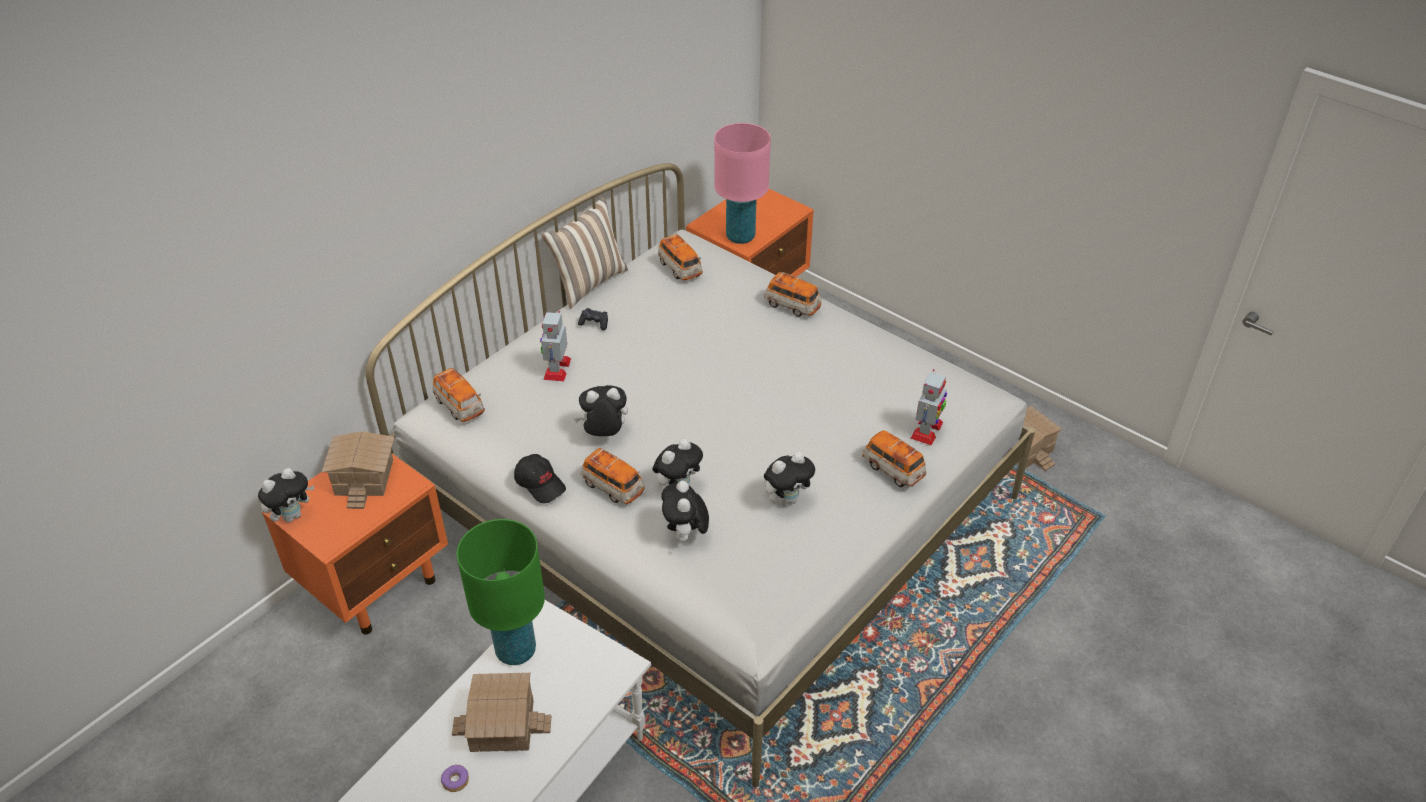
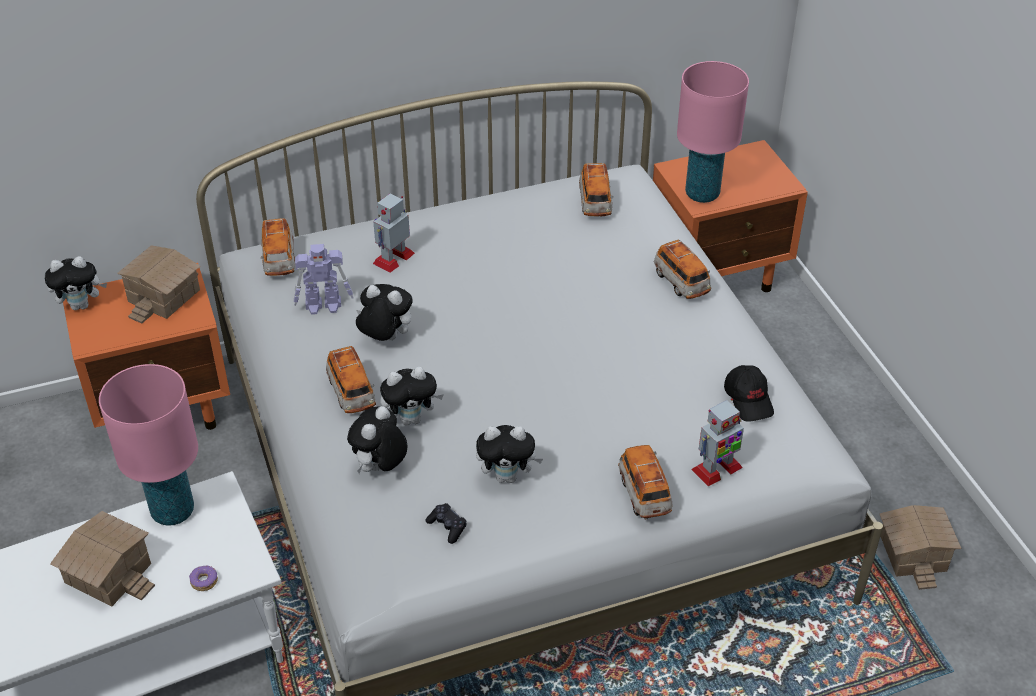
camera: 30 degrees right, 0 degrees up
donut [441,764,469,792] -> donut moved to [189,566,218,591]
green table lamp [457,519,545,665] -> pink table lamp [99,364,198,526]
black cap [514,454,566,503] -> black cap moved to [724,365,774,422]
pillow [541,196,628,309] -> none
black game controller [578,308,608,330] -> black game controller moved to [425,503,467,544]
none -> toy robot [294,244,354,315]

